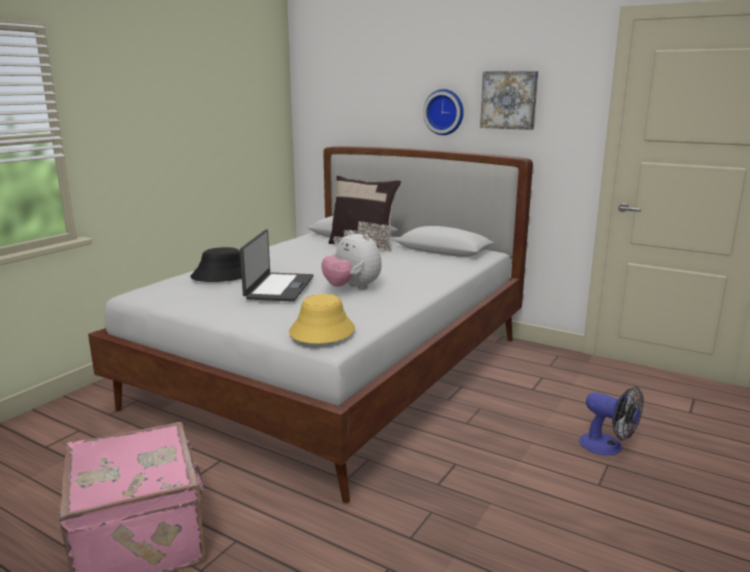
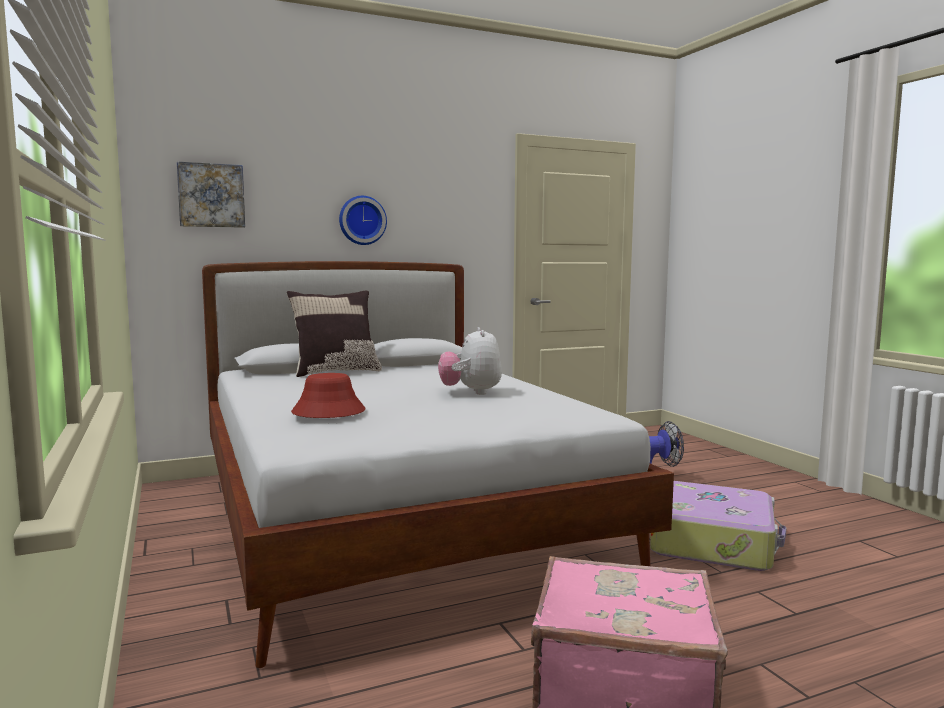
camera: 55 degrees left, 10 degrees down
black hat [190,247,242,282] -> red hat [291,373,365,418]
laptop [240,229,313,302] -> none
yellow hat [289,294,355,344] -> none
plush toy [321,230,382,290] -> plush toy turned 90 degrees clockwise [438,327,502,395]
picture [480,71,538,130] -> picture moved to [177,161,245,228]
none -> suitcase [650,481,787,571]

